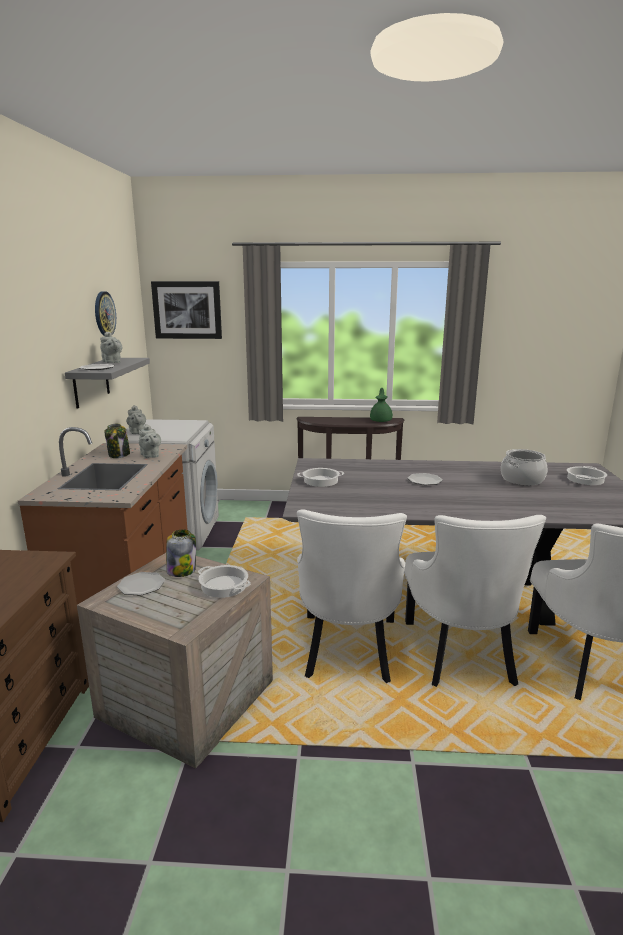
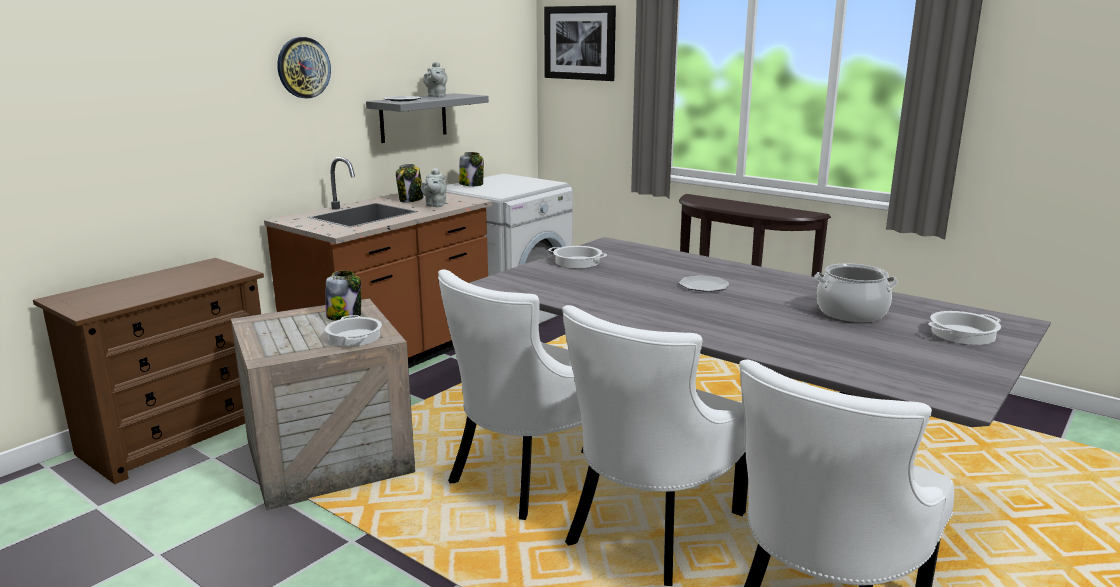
camera: 35 degrees right, 0 degrees up
wall clock [95,291,116,335] -> wall clock moved to [277,37,331,99]
plate [117,572,165,596] -> none
grey teapot [126,405,146,434] -> jar [459,152,484,186]
green teapot [370,388,393,422] -> none

